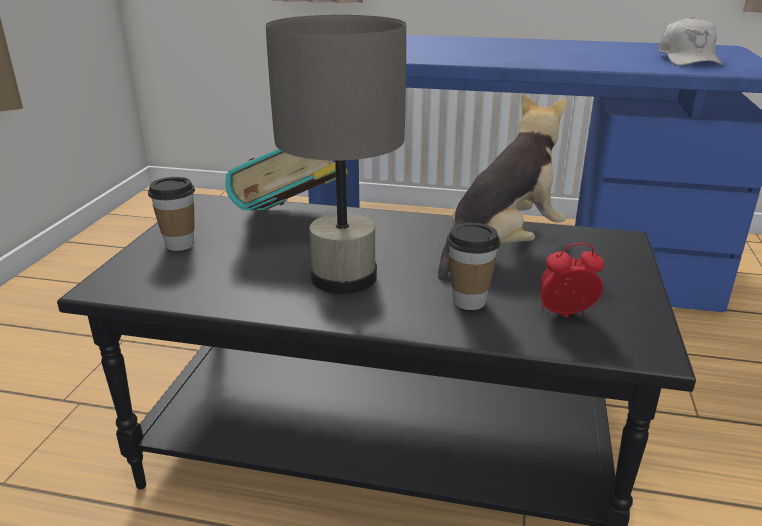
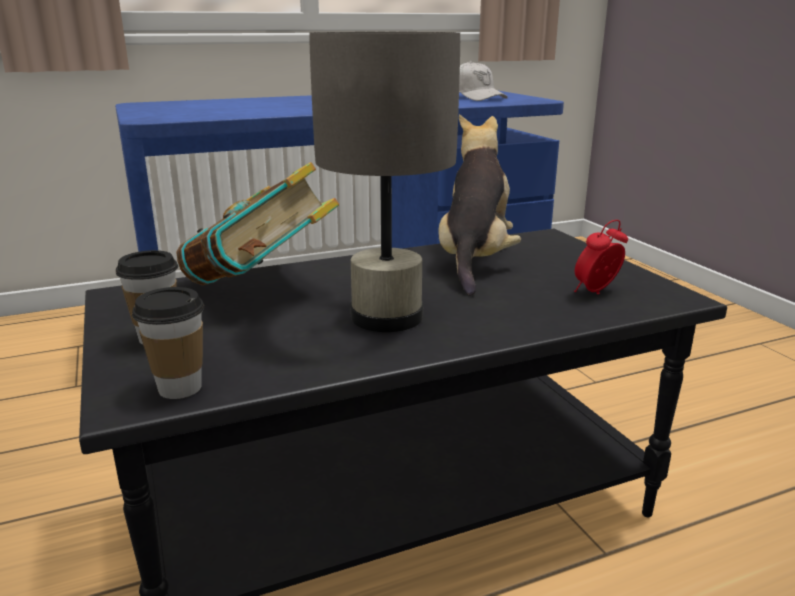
camera: 35 degrees left, 5 degrees down
cup [446,223,501,310] -> cup moved to [132,287,204,399]

